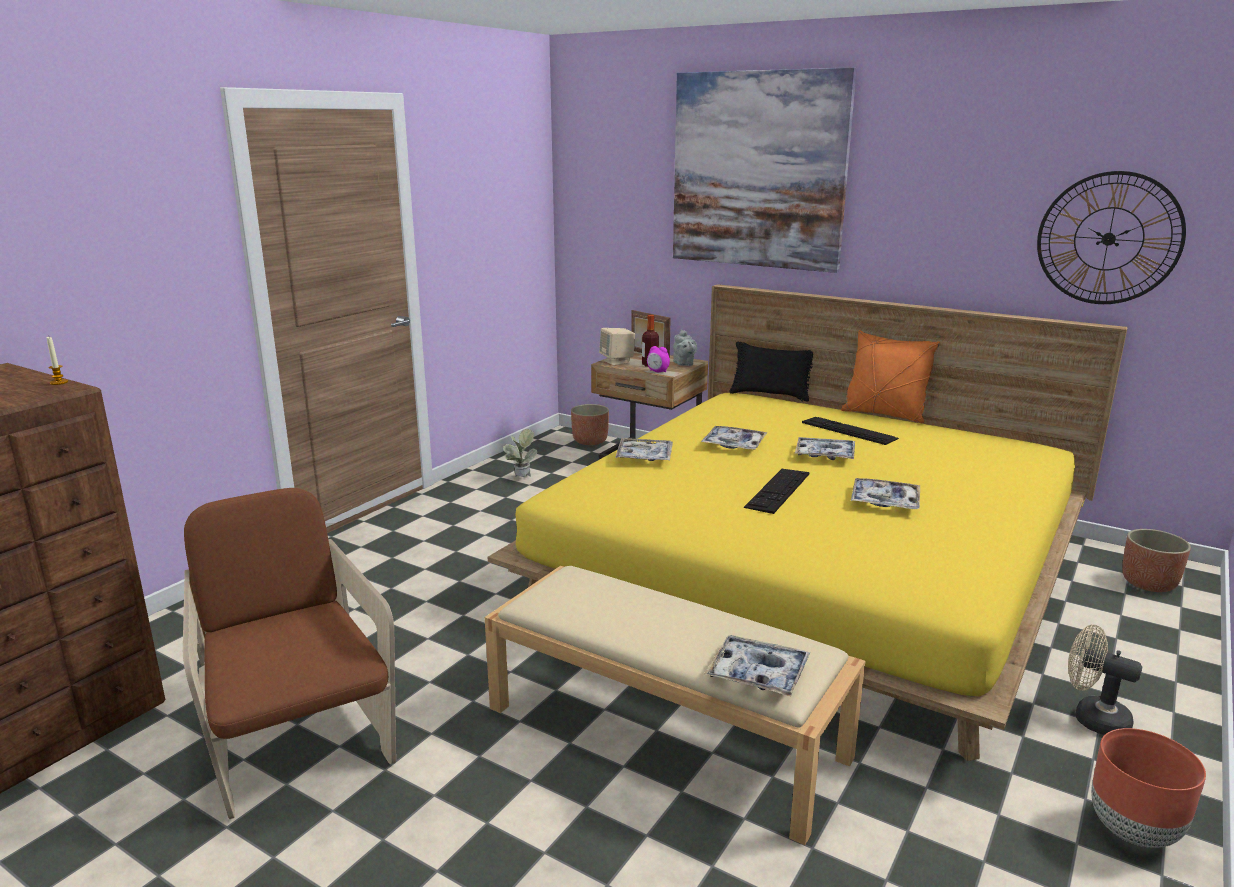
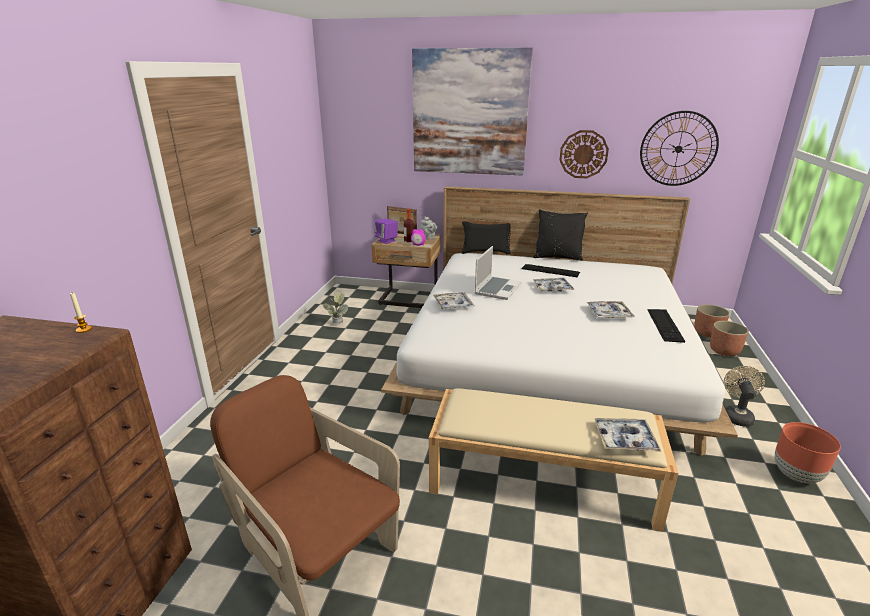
camera: 20 degrees left, 5 degrees up
yellow bed [488,284,1128,761] -> white bed [381,186,738,456]
planter [571,404,609,445] -> planter moved to [710,321,749,356]
beige speaker [599,328,635,365] -> purple speaker [374,219,398,244]
tray [701,426,768,450] -> laptop [475,246,522,300]
keyboard [744,469,809,514] -> keyboard moved to [647,309,685,343]
orange pillow [841,330,940,423] -> black pillow [533,209,588,261]
beige fan [1068,624,1142,735] -> beige fan turned 90 degrees clockwise [724,366,765,427]
none -> wall clock [559,130,609,178]

